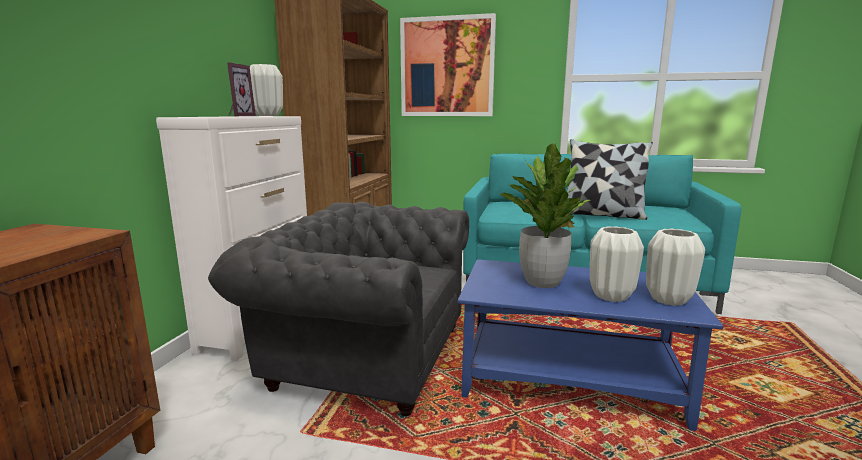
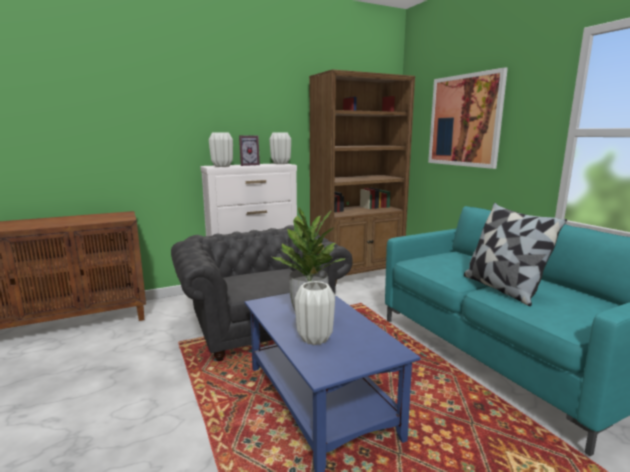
camera: 50 degrees right, 0 degrees up
white vase [646,229,705,306] -> white vase moved to [209,132,233,167]

